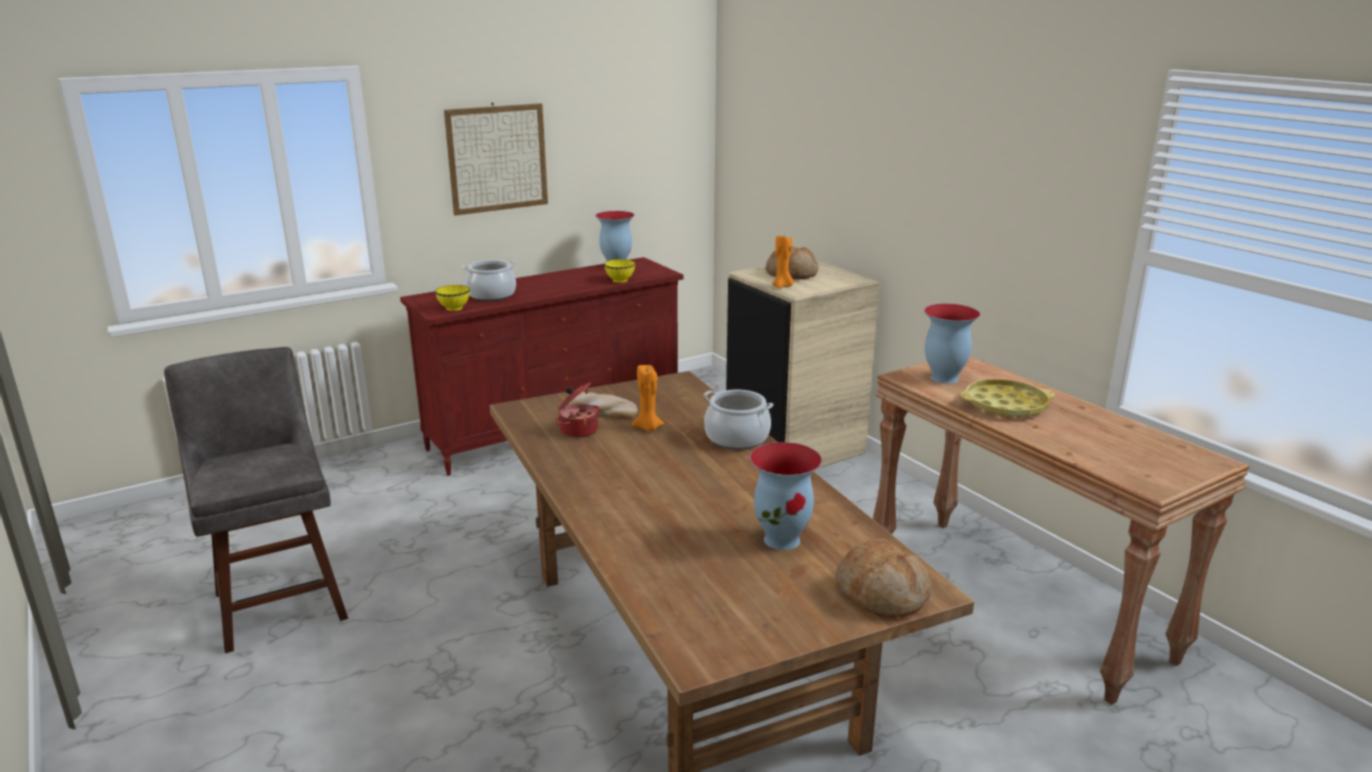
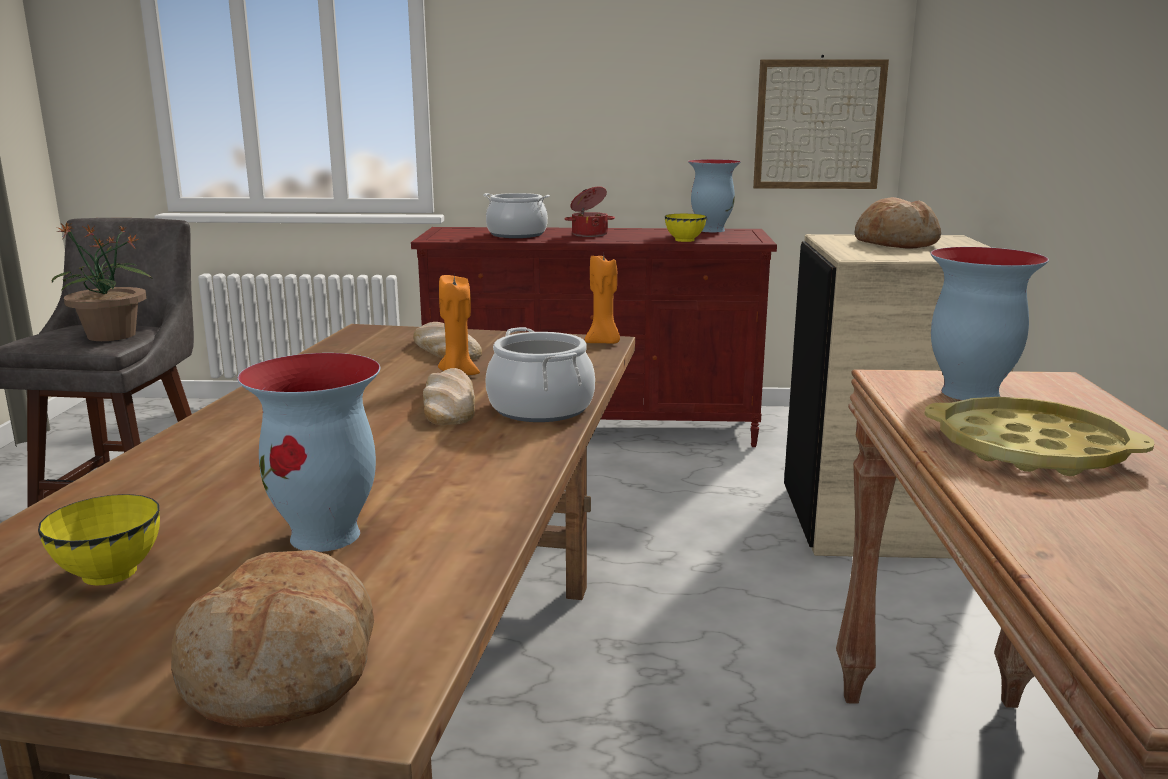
camera: 35 degrees right, 5 degrees down
yellow bowl [435,285,470,311] -> yellow bowl moved to [38,494,160,585]
picture [444,103,548,216] -> picture moved to [753,55,889,189]
cooking pot [555,382,600,438] -> cooking pot moved to [565,186,615,237]
orange candle [773,235,793,288] -> orange candle moved to [585,256,620,344]
none -> potted plant [52,223,154,341]
none -> bread [423,368,475,425]

